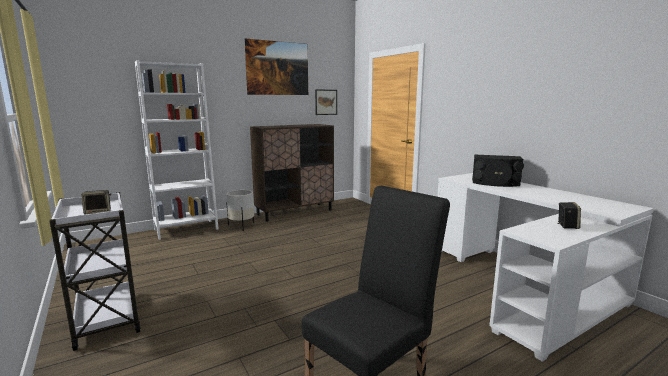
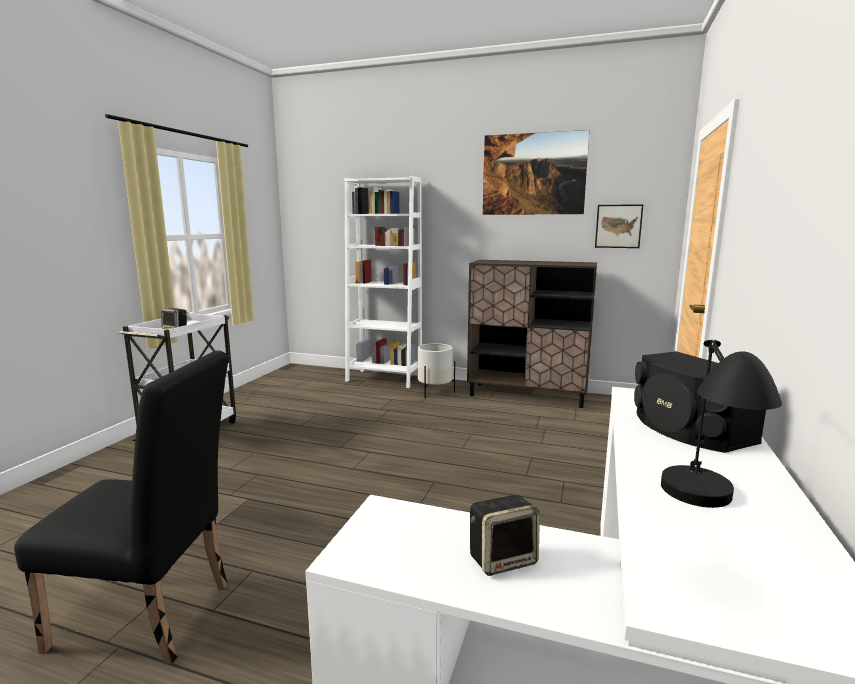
camera: 50 degrees right, 0 degrees up
none -> black table lamp [661,339,782,508]

